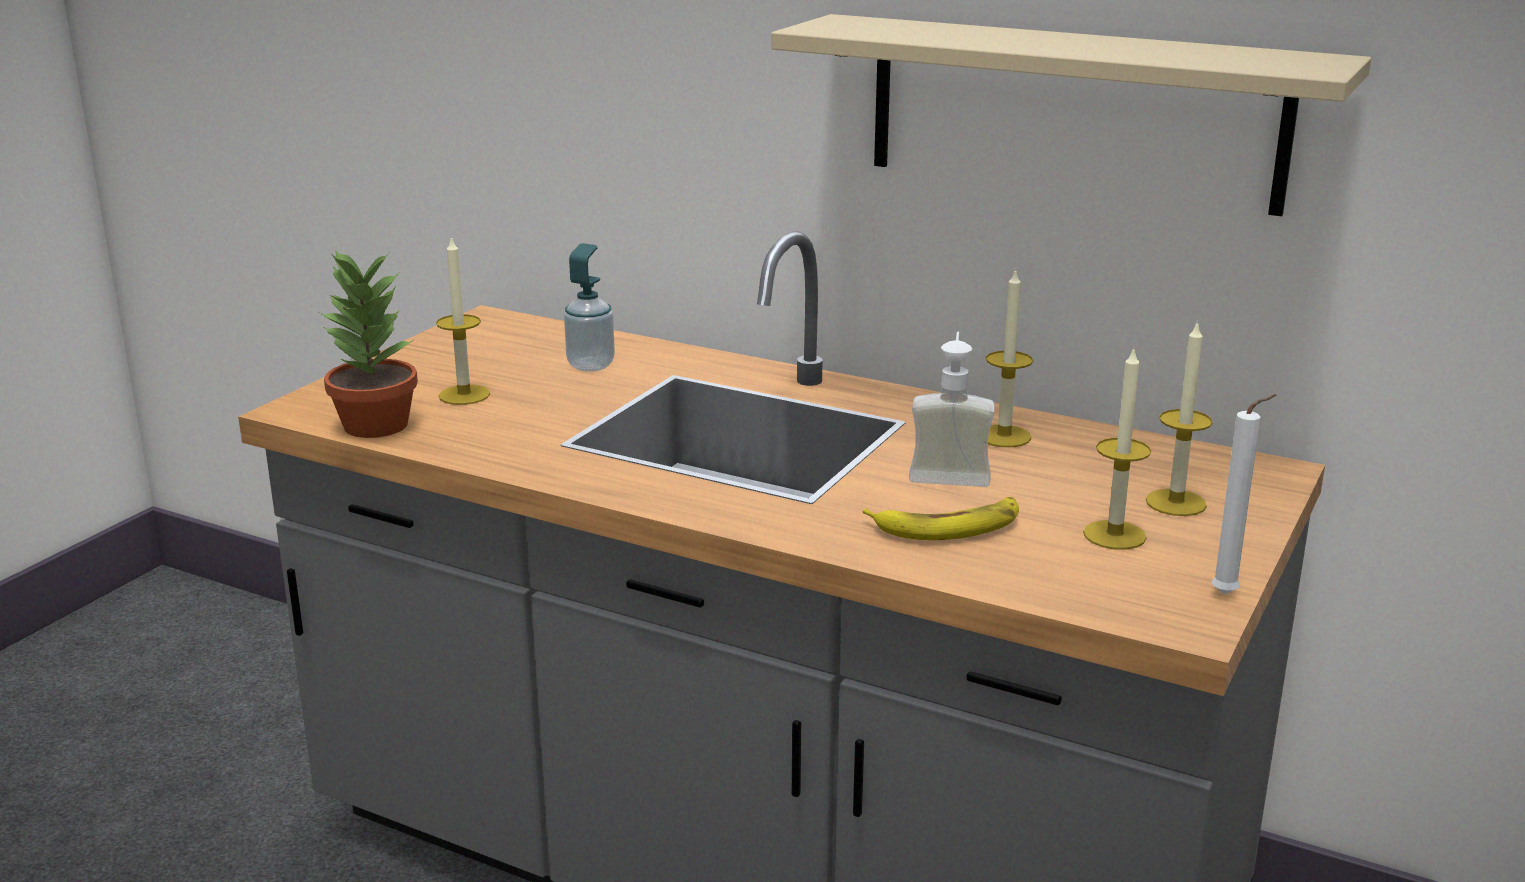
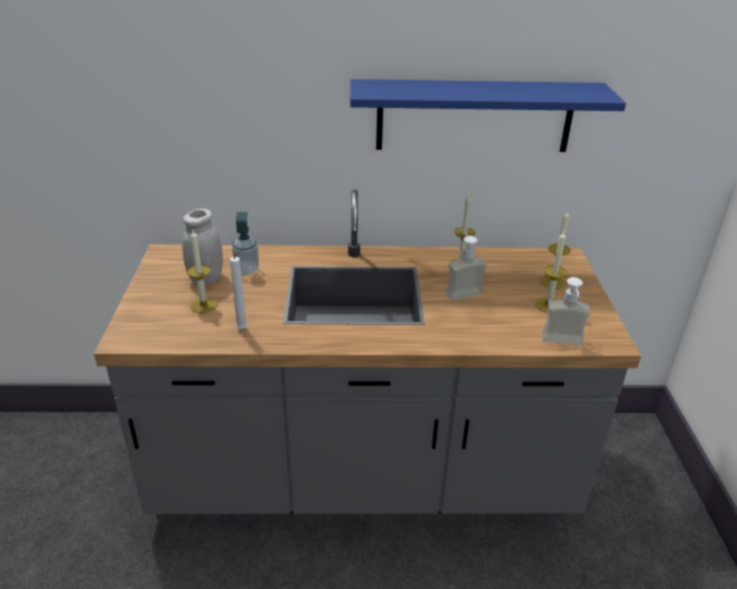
camera: 30 degrees left, 10 degrees up
potted plant [319,249,418,438] -> none
beige shelf [771,14,1371,216] -> blue shelf [350,79,626,152]
banana [863,497,1019,540] -> none
white candle [1212,394,1276,594] -> white candle moved to [230,248,247,329]
none -> white jar [182,209,223,285]
none -> soap dispenser [542,277,590,345]

